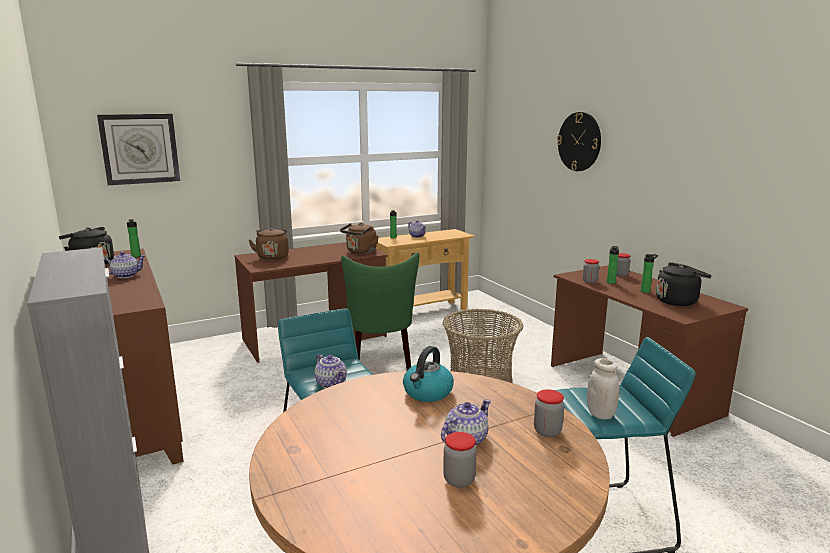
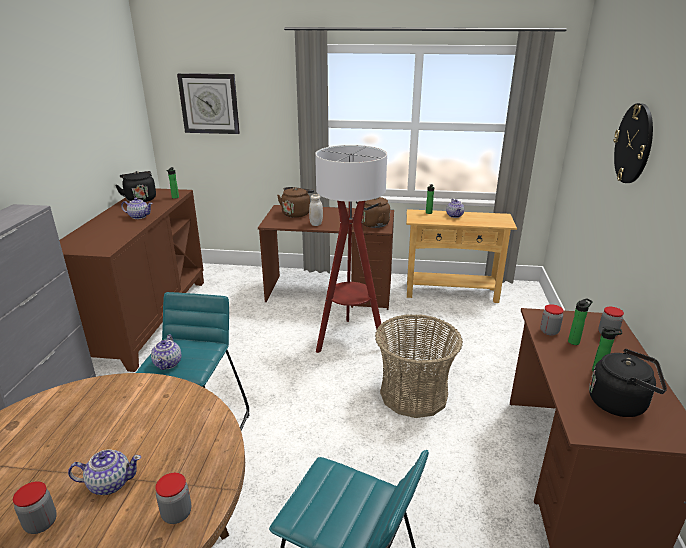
camera: 35 degrees right, 10 degrees up
green chair [341,252,420,371] -> floor lamp [315,145,387,353]
kettle [403,346,454,402] -> none
white jar [587,358,620,420] -> white jar moved to [309,194,323,226]

